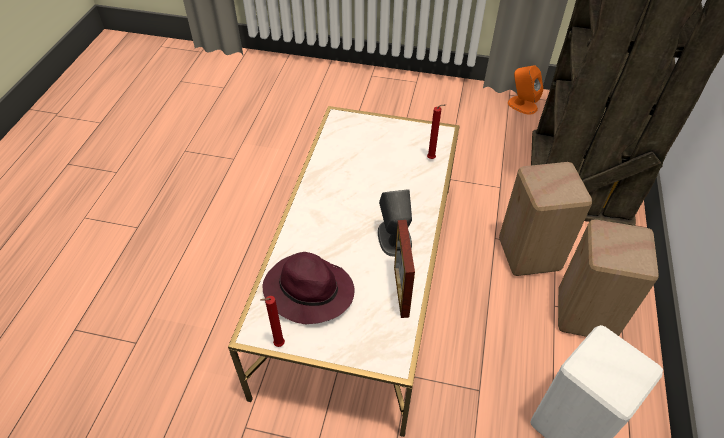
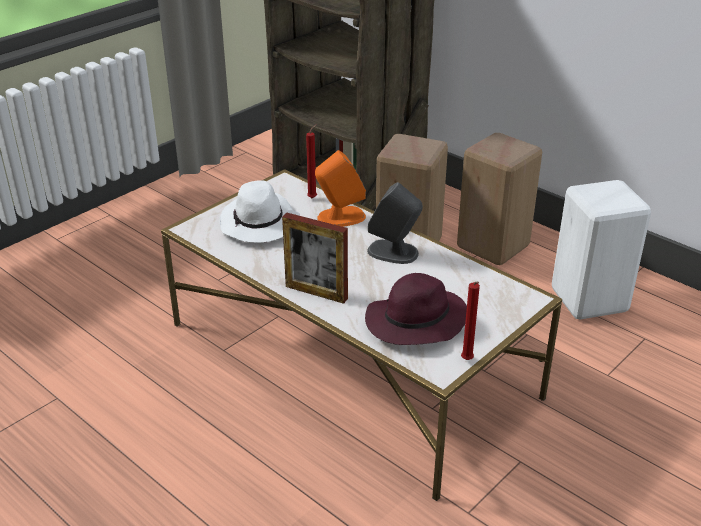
camera: 60 degrees left, 15 degrees down
picture frame [394,220,415,318] -> picture frame moved to [282,213,348,304]
orange speaker [508,65,544,115] -> orange speaker moved to [315,150,366,227]
none -> white hat [220,180,300,243]

